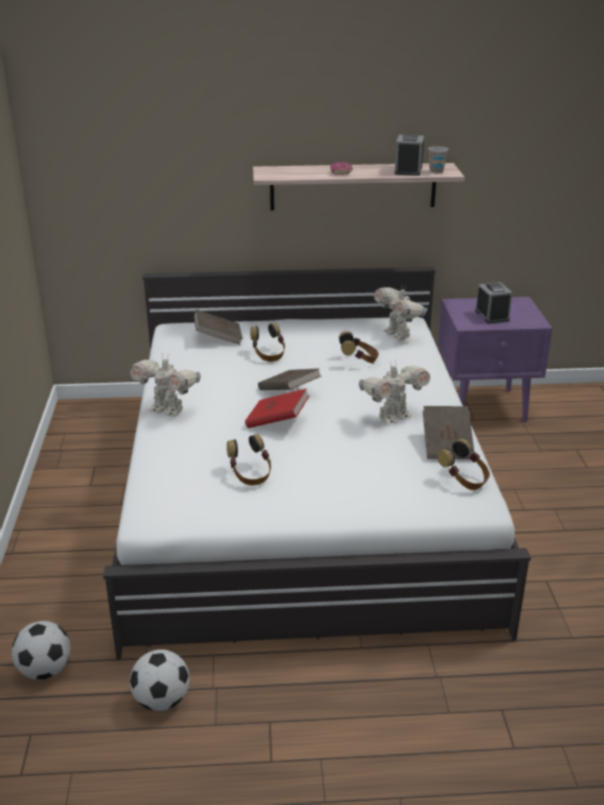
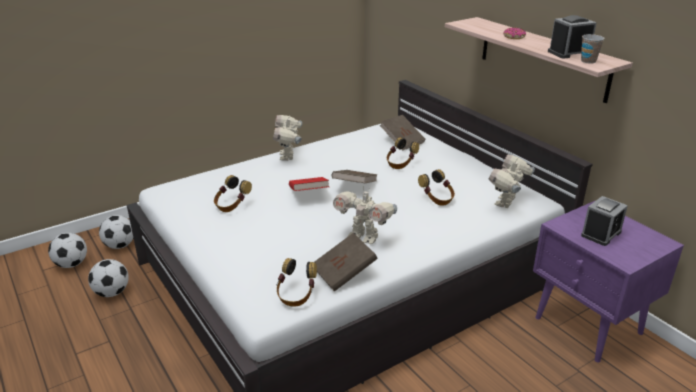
camera: 60 degrees right, 0 degrees up
none -> football [48,233,87,268]

